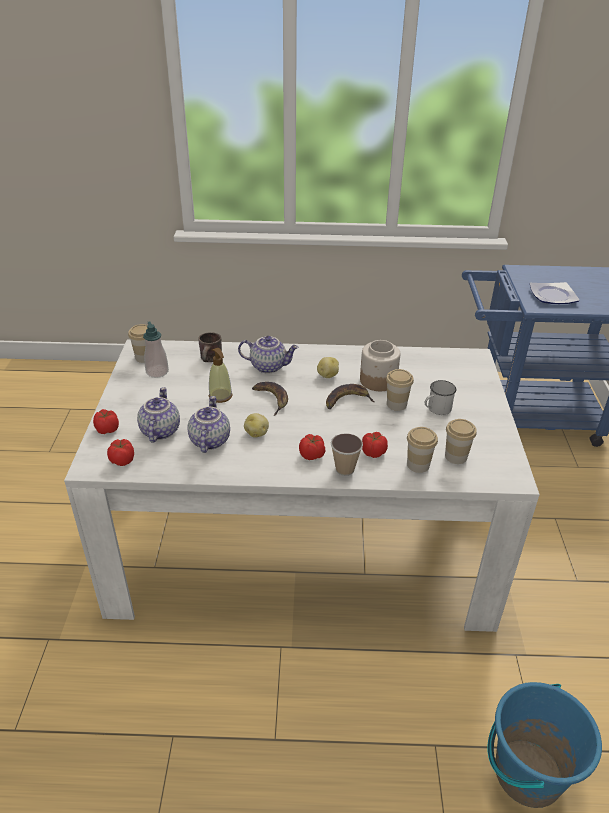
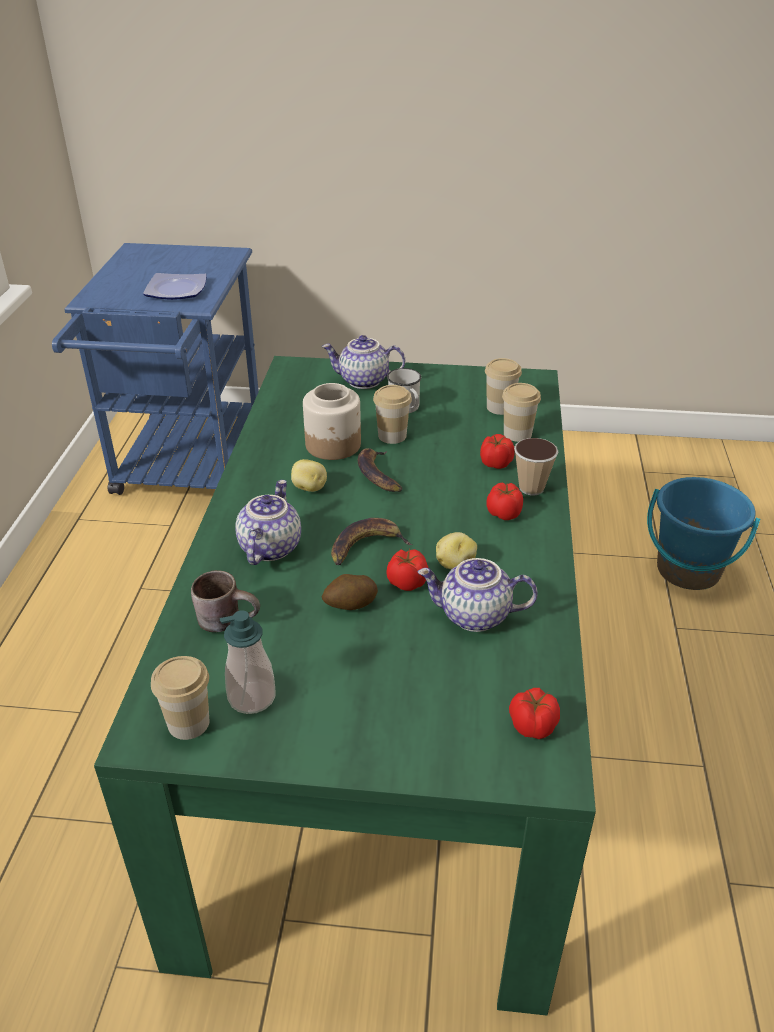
camera: 85 degrees left, 0 degrees up
white dining table [64,339,540,632] -> green dining table [94,356,596,1016]
tomato [93,409,119,434] -> tomato moved to [386,549,428,591]
teapot [137,387,180,443] -> teapot moved to [322,335,405,389]
soap dispenser [209,348,233,403] -> potato [322,574,378,610]

